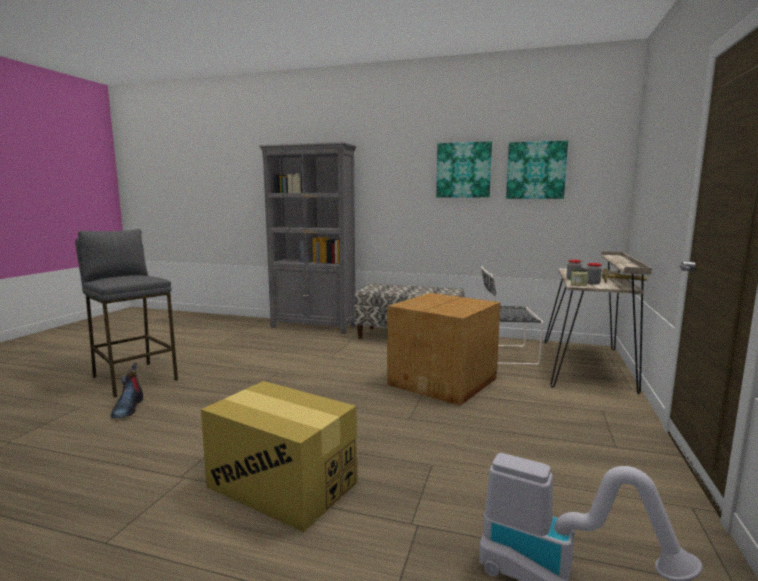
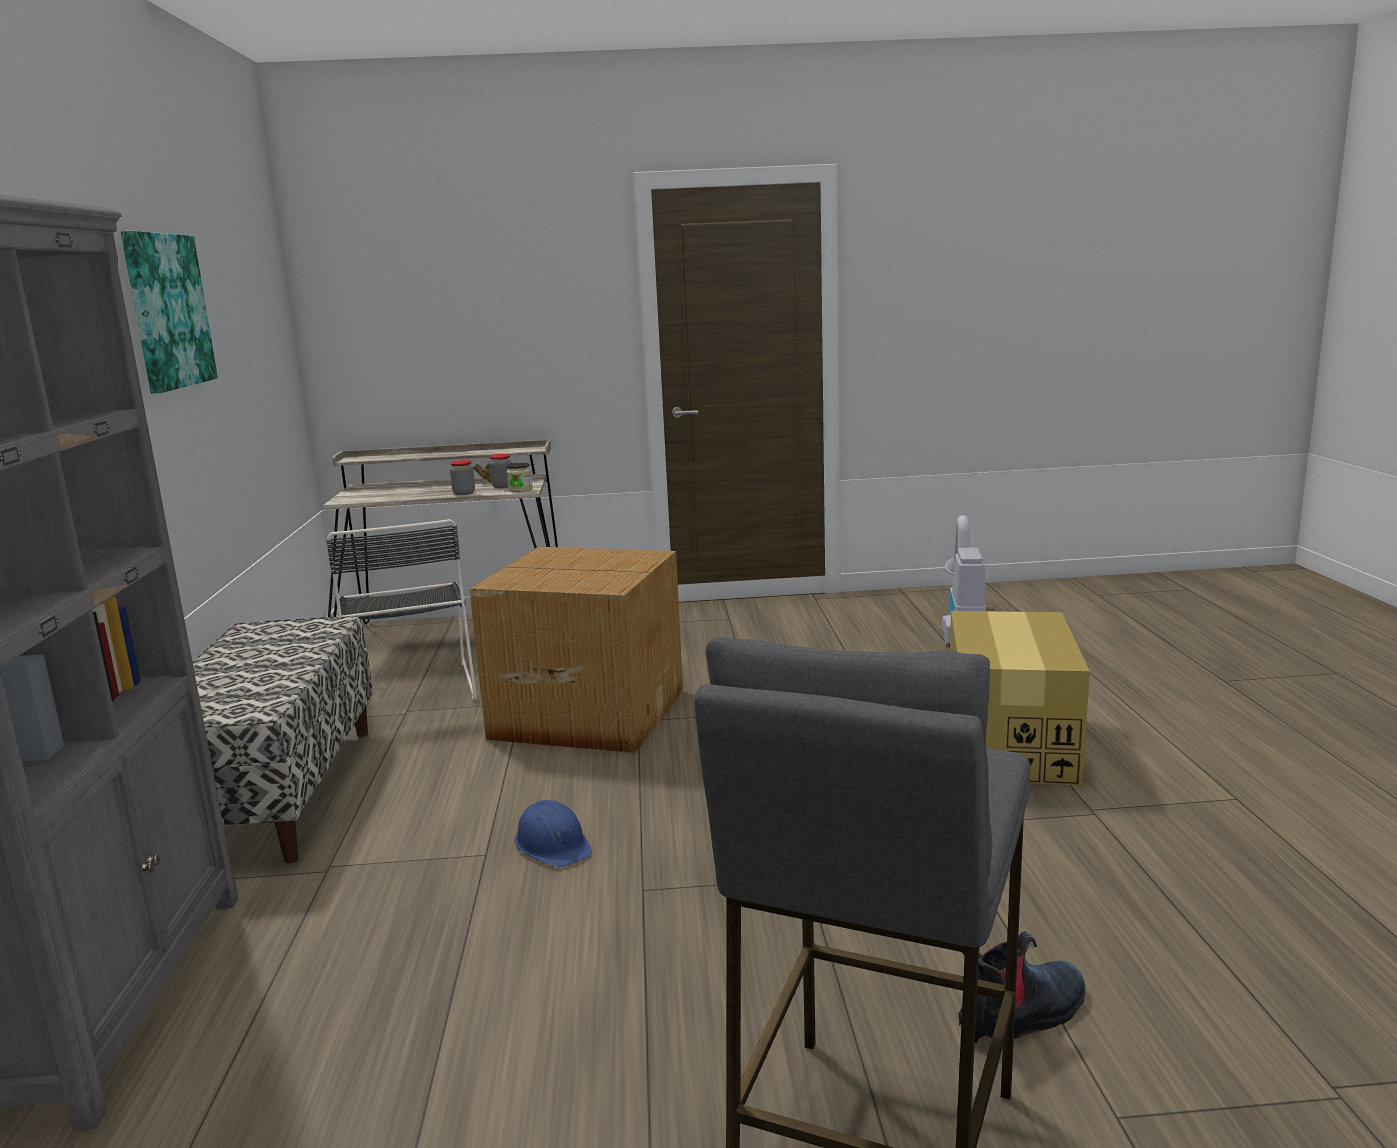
camera: 110 degrees left, 5 degrees up
picture [506,140,568,199] -> none
none -> blue hard hat [515,800,592,867]

